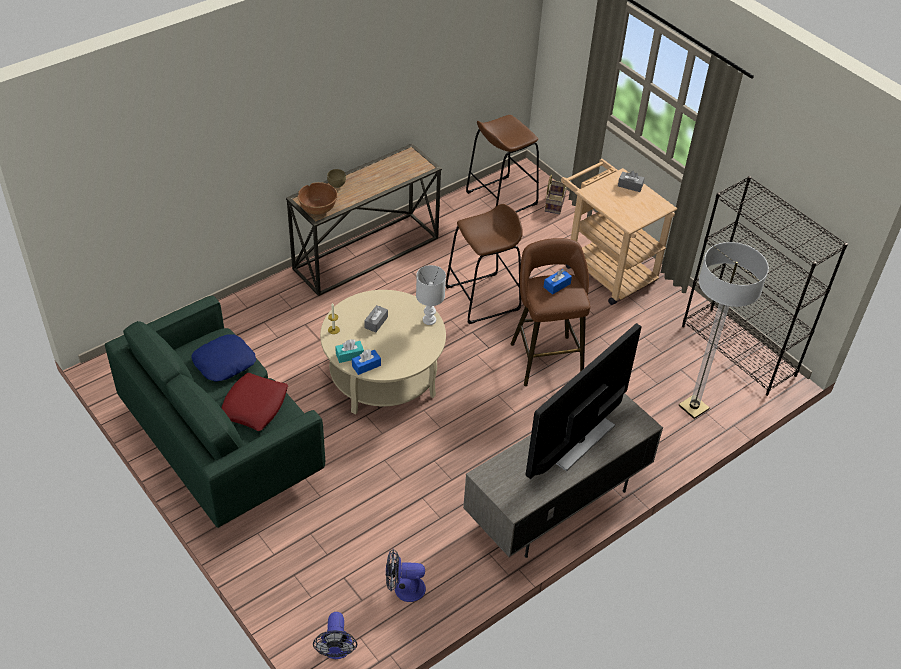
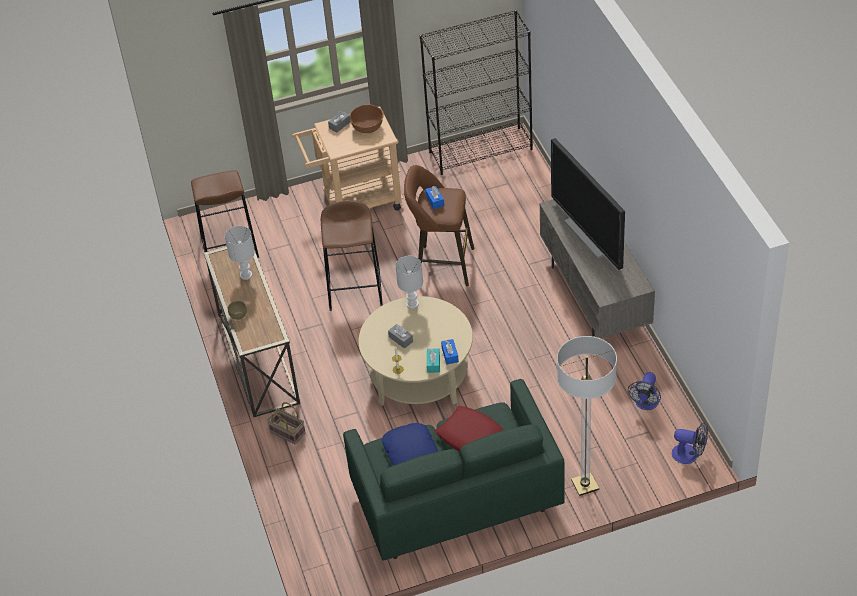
camera: 65 degrees left, 0 degrees up
brown bowl [298,182,338,215] -> brown bowl moved to [350,105,384,133]
basket [545,175,567,215] -> basket moved to [267,402,305,445]
floor lamp [678,242,769,419] -> floor lamp moved to [557,336,617,496]
none -> white table lamp [225,226,255,280]

